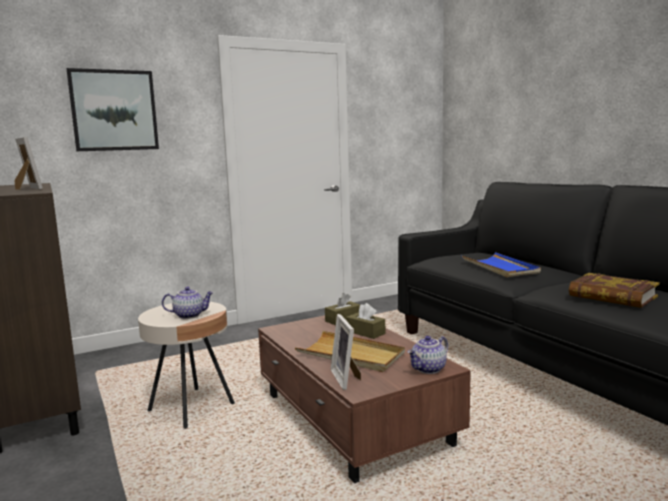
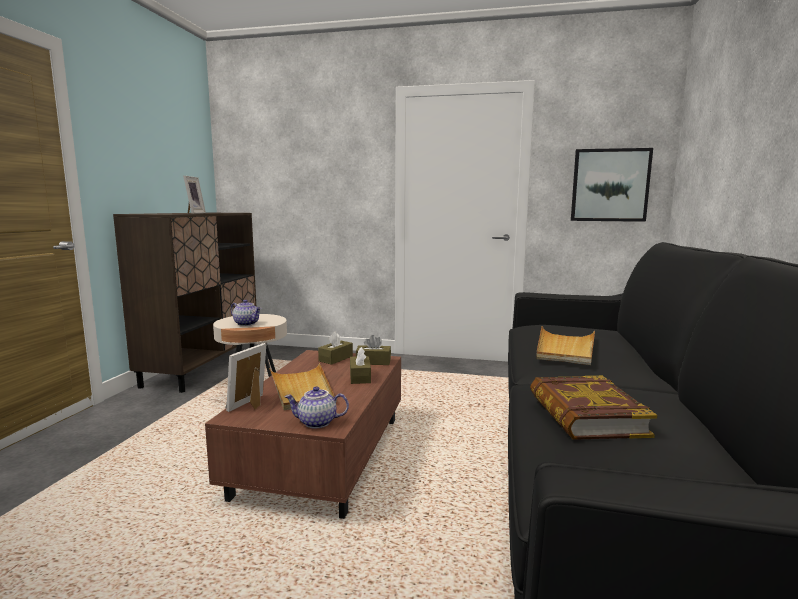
camera: 40 degrees right, 0 degrees up
picture [67,68,159,151] -> picture moved to [571,148,653,222]
blue tray [462,252,541,277] -> beige tray [536,326,595,365]
none -> brown tissue box [318,332,353,365]

